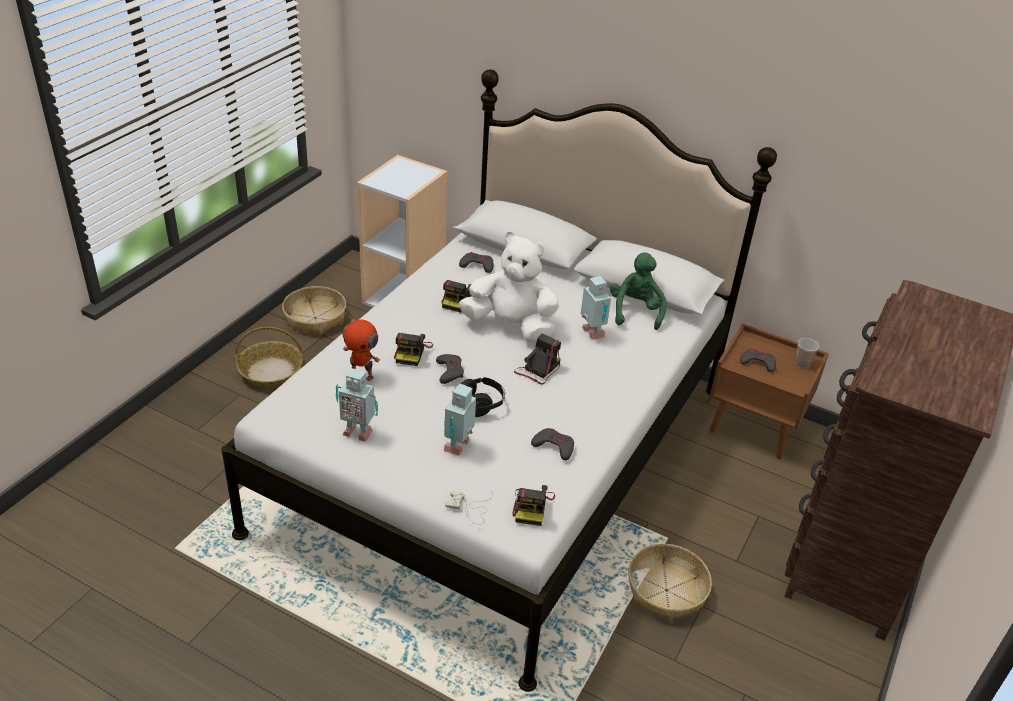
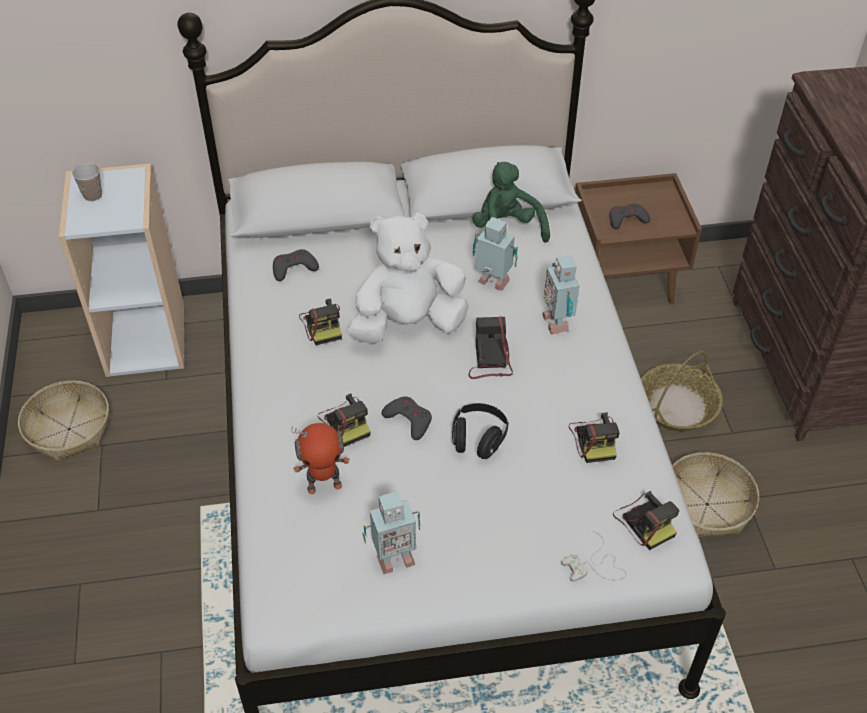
camera: 35 degrees left, 10 degrees up
basket [235,327,303,387] -> basket moved to [641,351,723,431]
toy robot [444,384,476,456] -> toy robot moved to [542,255,579,334]
grey game controller [531,428,574,460] -> camera [569,413,620,463]
cup [796,338,819,368] -> cup moved to [72,163,102,201]

